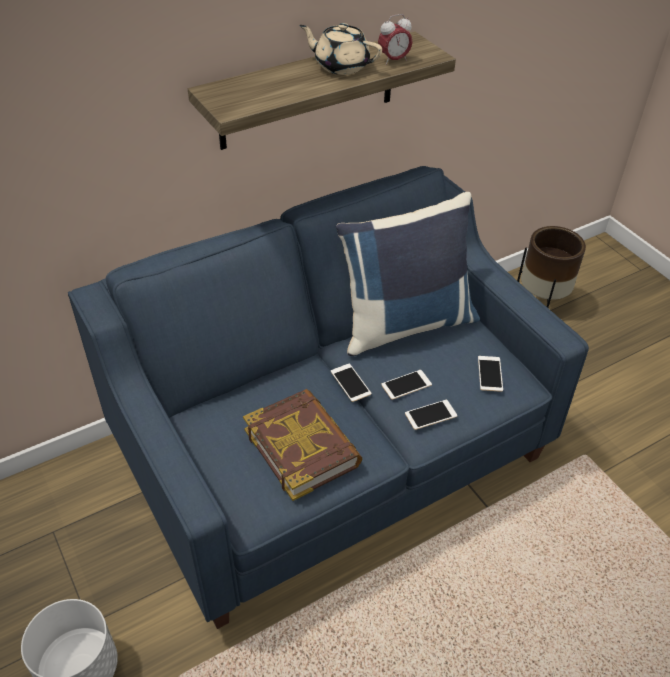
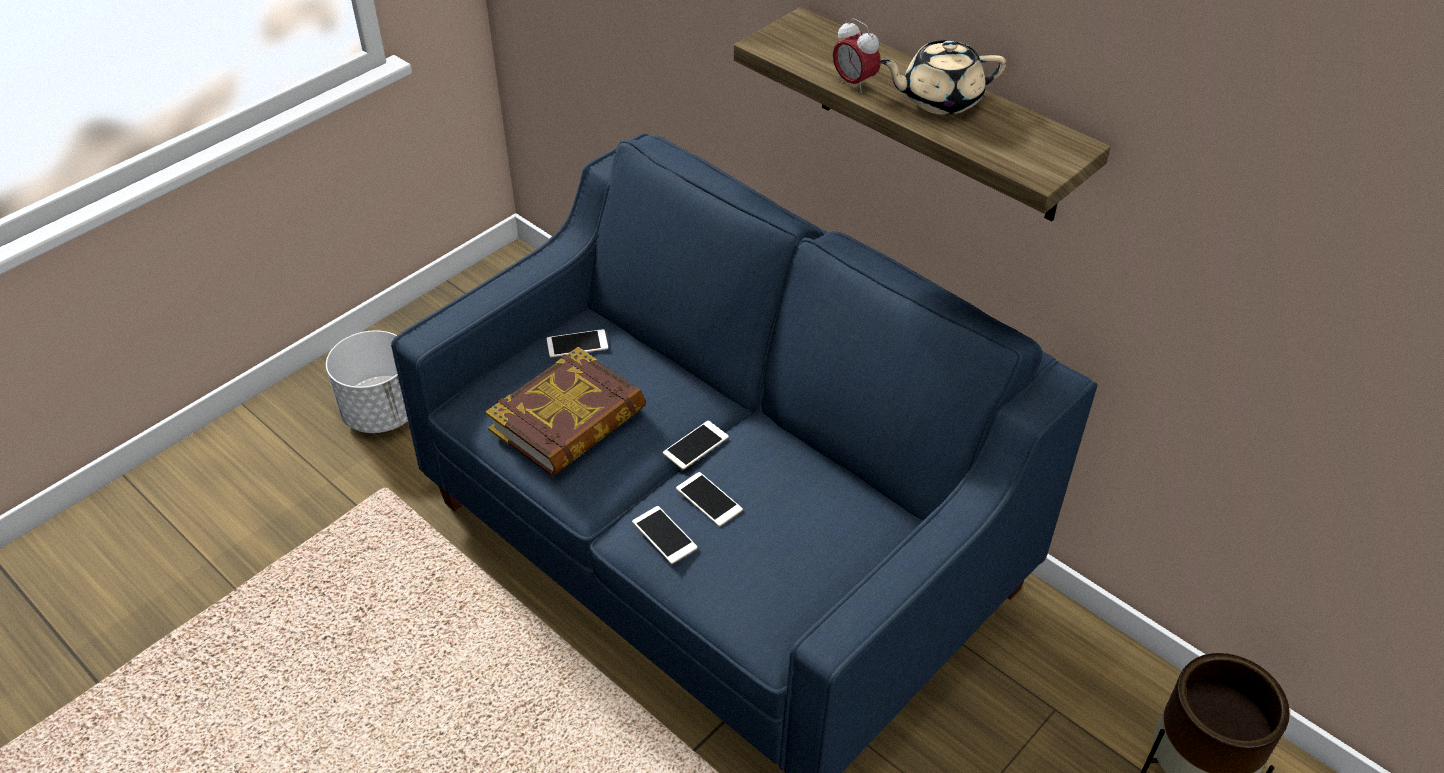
camera: 75 degrees right, 0 degrees up
beige teapot [299,23,382,75] -> beige teapot turned 105 degrees counterclockwise [879,40,1006,115]
blue pillow [336,192,480,356] -> none
alarm clock [378,14,412,65] -> alarm clock moved to [833,19,881,93]
phone [478,356,503,392] -> phone moved to [547,329,608,357]

